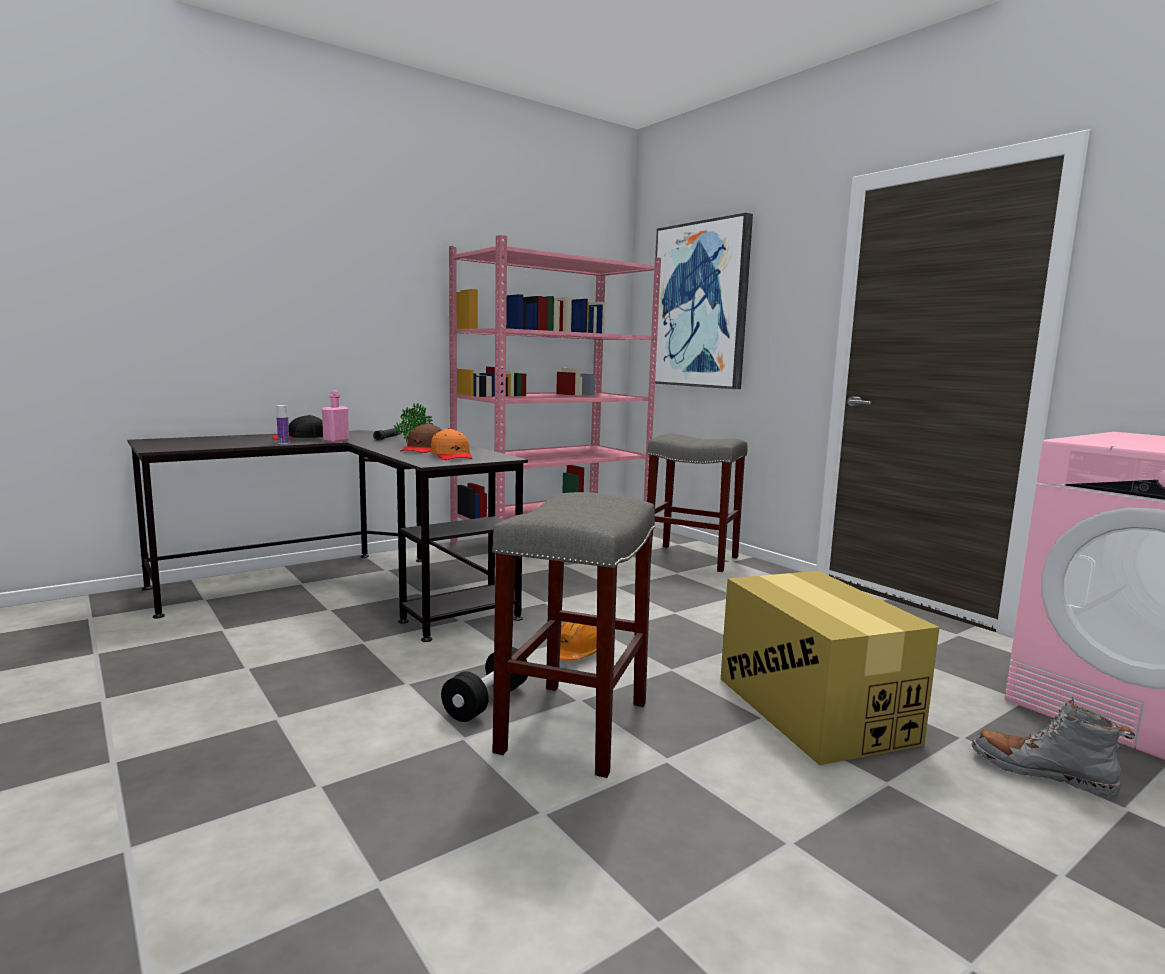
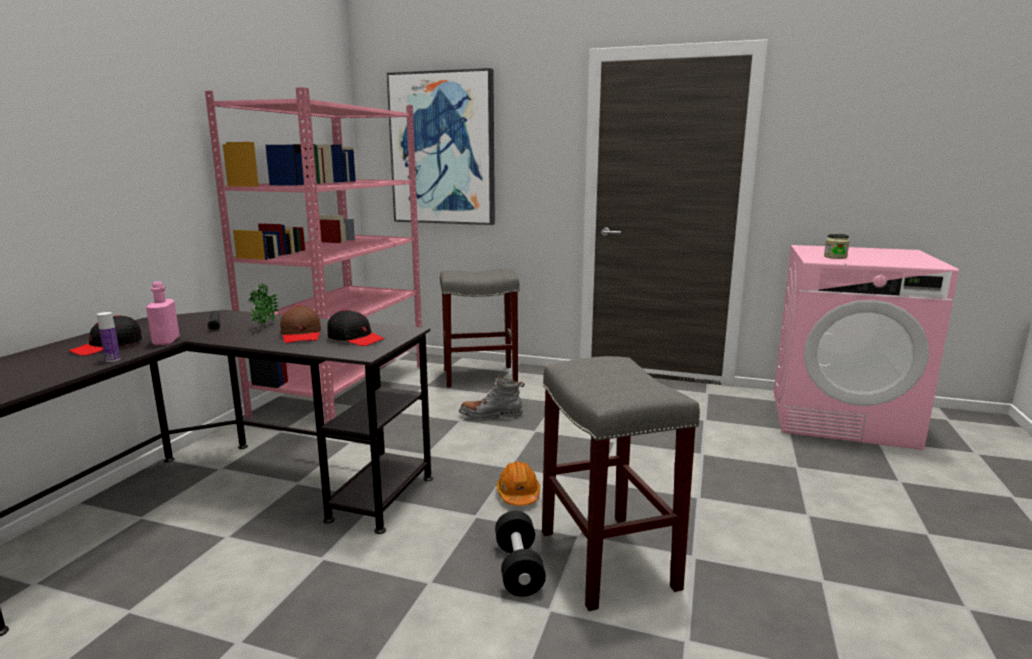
camera: 35 degrees left, 5 degrees up
orange cap [431,428,473,460] -> black cap [327,310,385,346]
cardboard box [721,571,940,765] -> none
grey boot [971,697,1135,797] -> grey boot moved to [459,374,525,419]
none -> jar [824,234,850,259]

